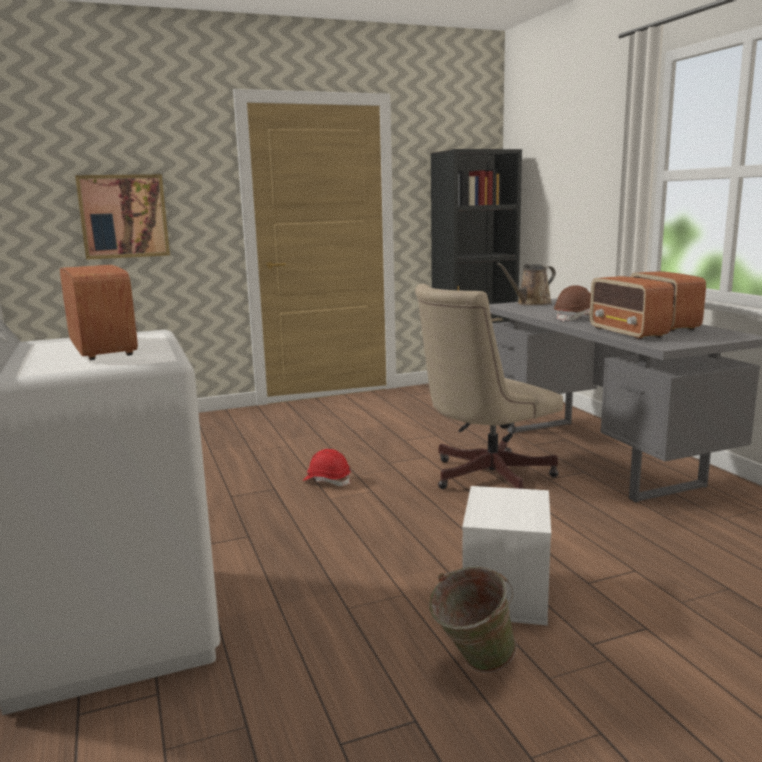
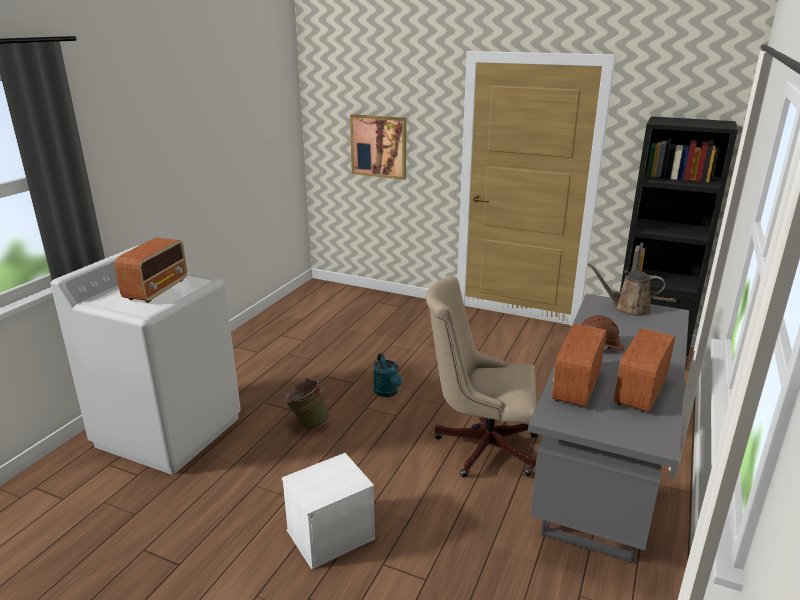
camera: 45 degrees right, 10 degrees up
red hard hat [303,449,351,486] -> turquoise watering can [373,353,402,397]
green bucket [429,566,517,673] -> green bucket moved to [283,378,329,430]

